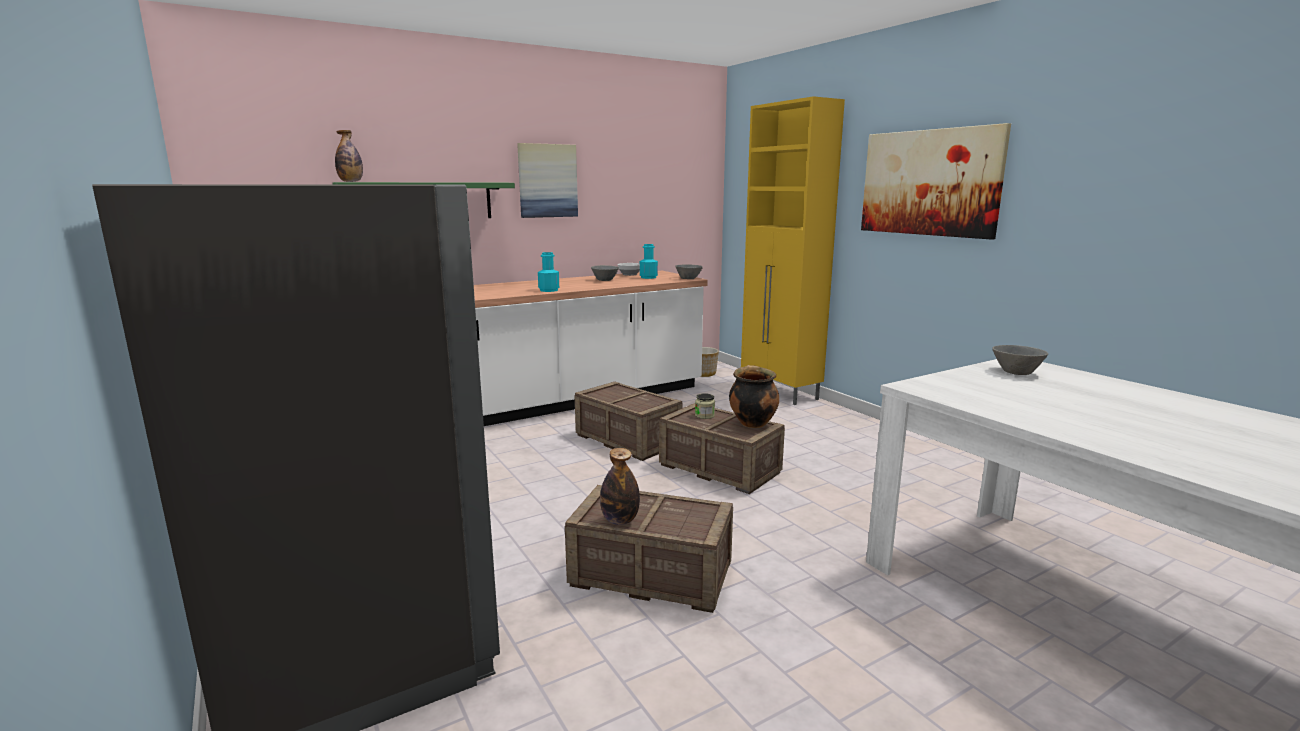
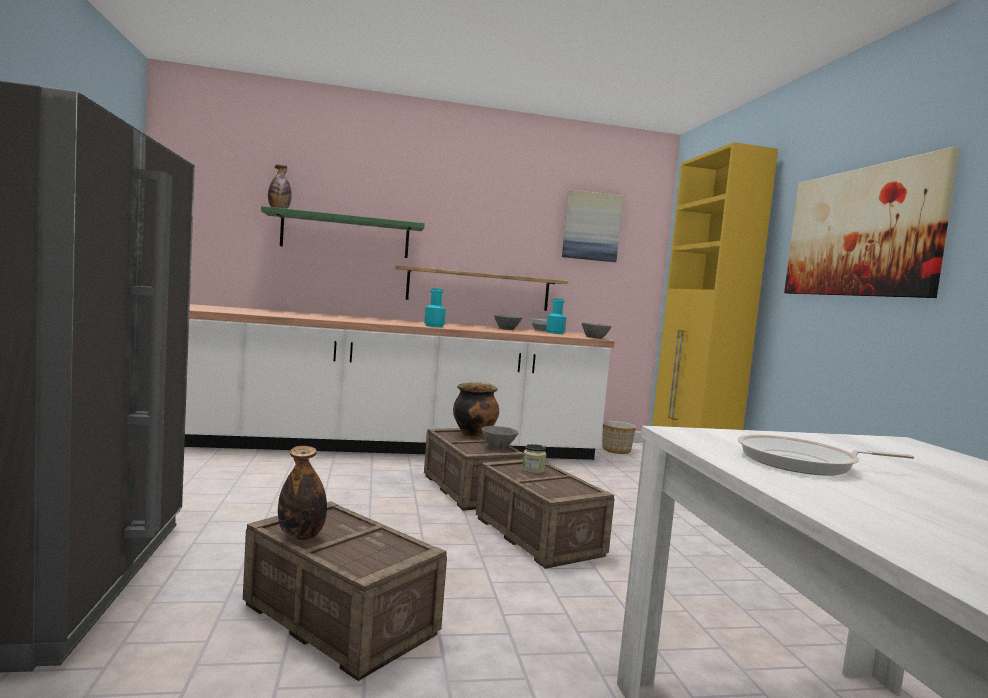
camera: 20 degrees right, 10 degrees down
picture [517,143,578,218] -> picture moved to [562,189,623,262]
cooking pot [729,365,779,428] -> cooking pot moved to [453,382,499,437]
grey bowl [992,345,1048,375] -> grey bowl moved to [482,426,519,449]
none -> shelf [395,265,568,311]
none -> frying pan [738,434,914,476]

